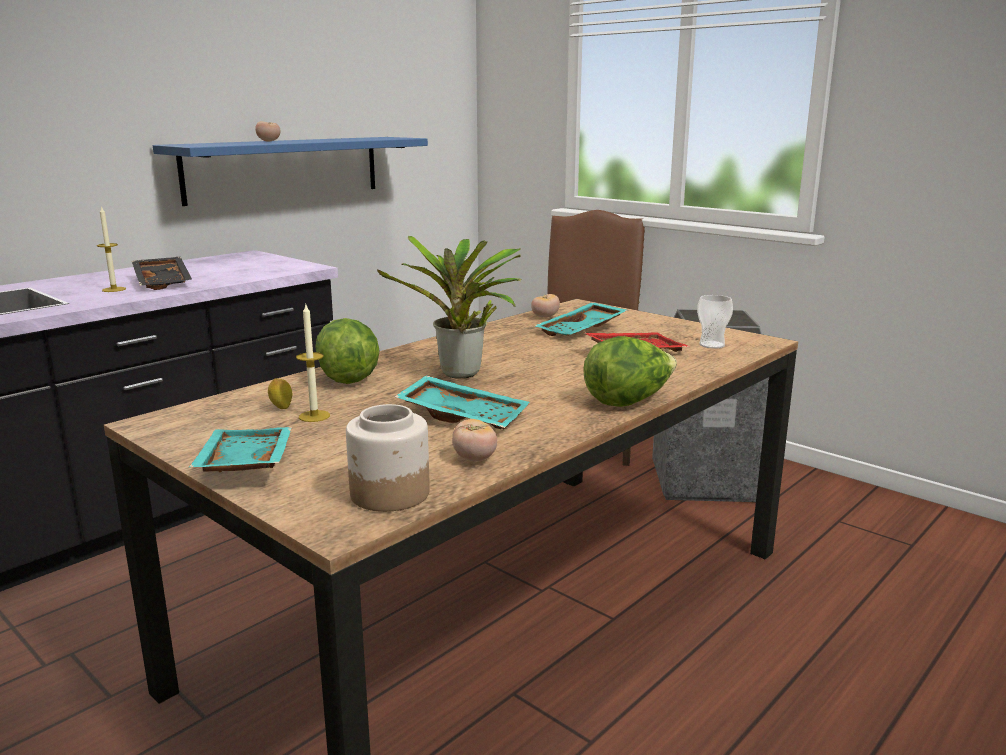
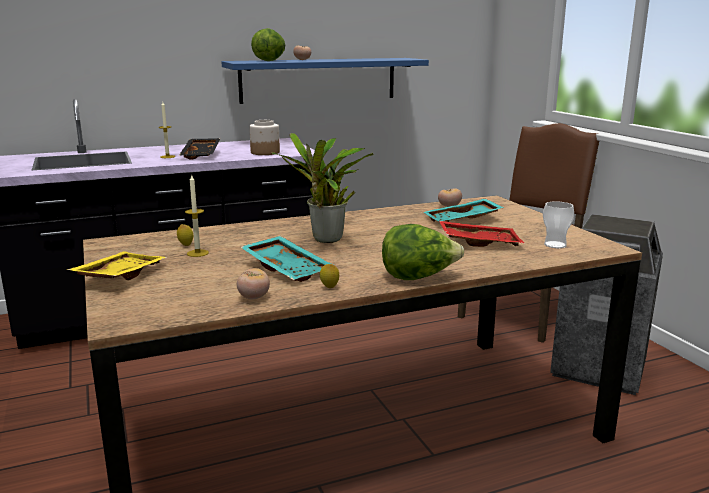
camera: 25 degrees right, 0 degrees up
turquoise tray [189,427,292,472] -> yellow tray [67,251,167,280]
lettuce [315,318,380,384] -> lettuce moved to [251,28,285,61]
jar [346,404,430,512] -> jar moved to [249,120,280,155]
none -> lemon [320,264,339,288]

